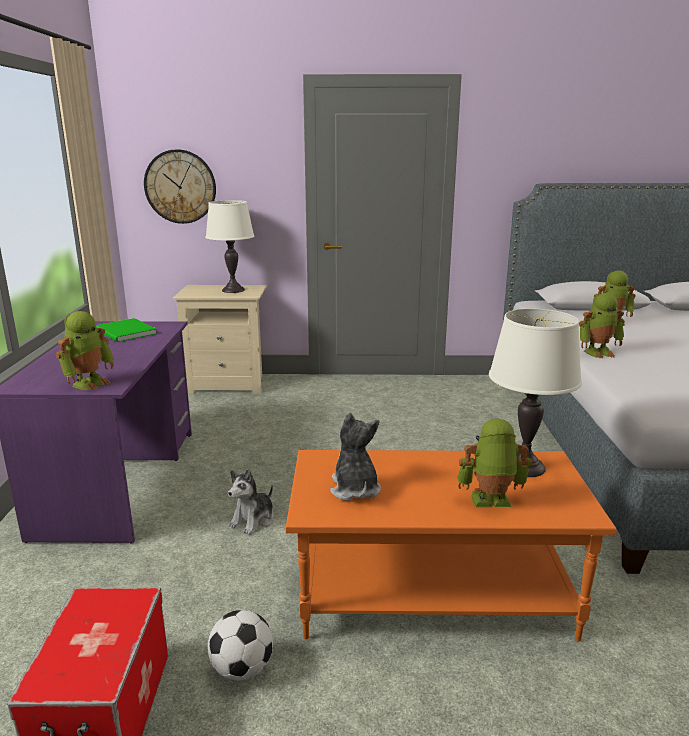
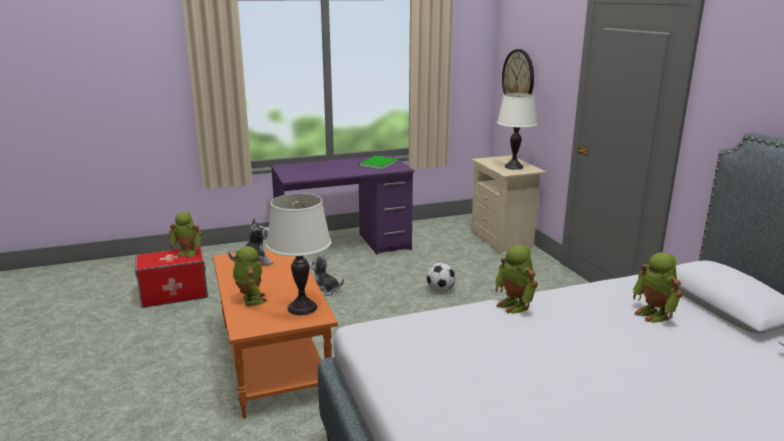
camera: 70 degrees right, 0 degrees up
toy robot [56,311,114,390] -> toy robot moved to [169,212,202,258]
football [208,610,273,680] -> football moved to [426,262,456,292]

